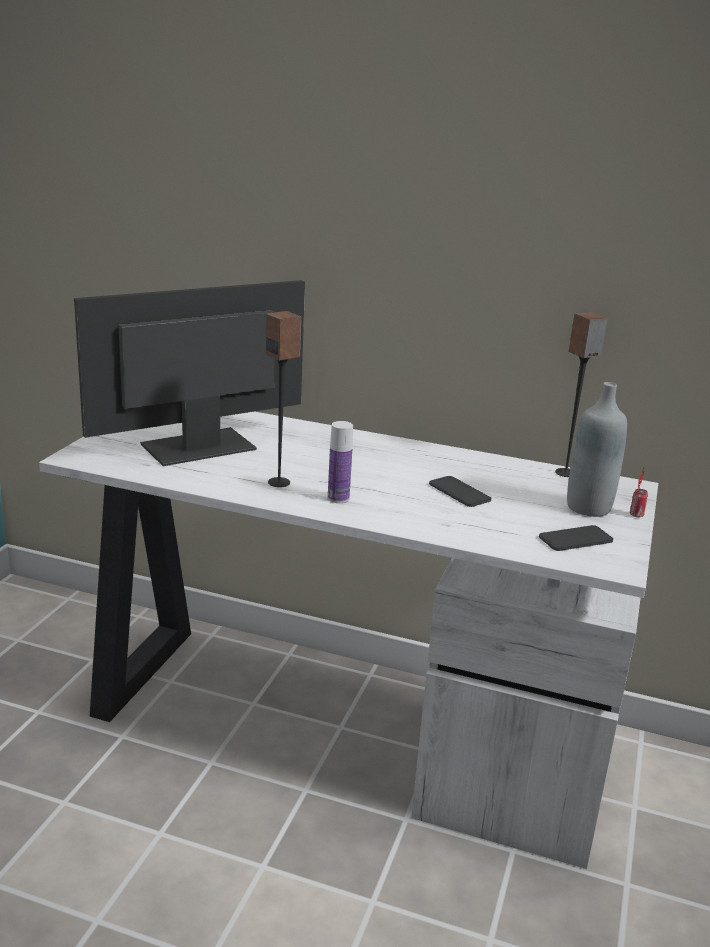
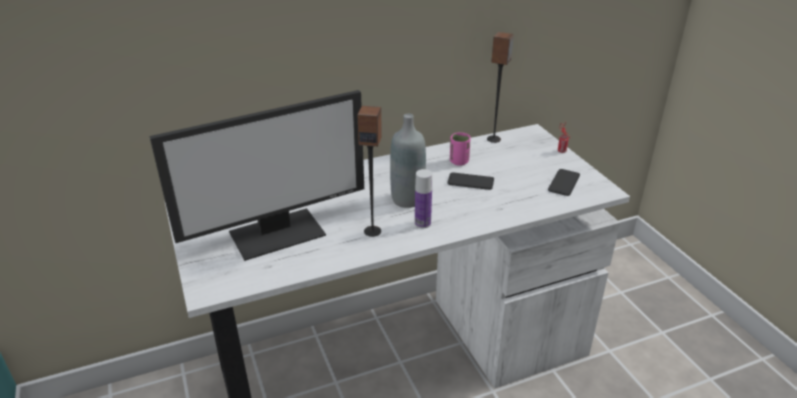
camera: 40 degrees left, 10 degrees up
monitor [74,280,305,466] -> monitor turned 135 degrees counterclockwise [149,90,364,261]
grey bottle [567,382,627,517] -> grey bottle moved to [390,114,426,208]
none -> pink cup [450,133,471,166]

